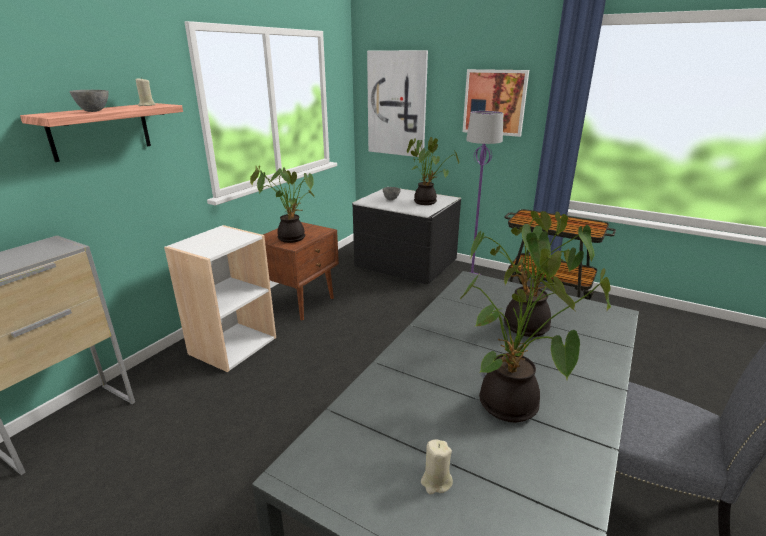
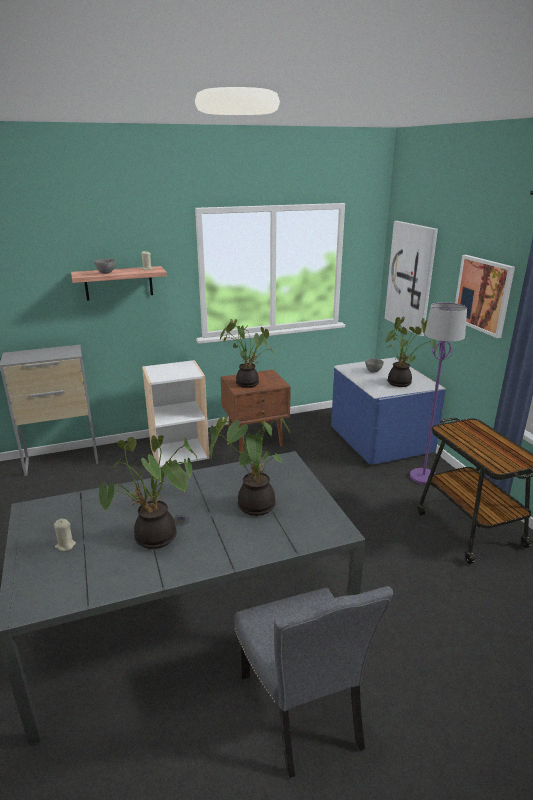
camera: 40 degrees right, 0 degrees up
black nightstand [352,189,461,284] -> blue nightstand [331,357,446,464]

